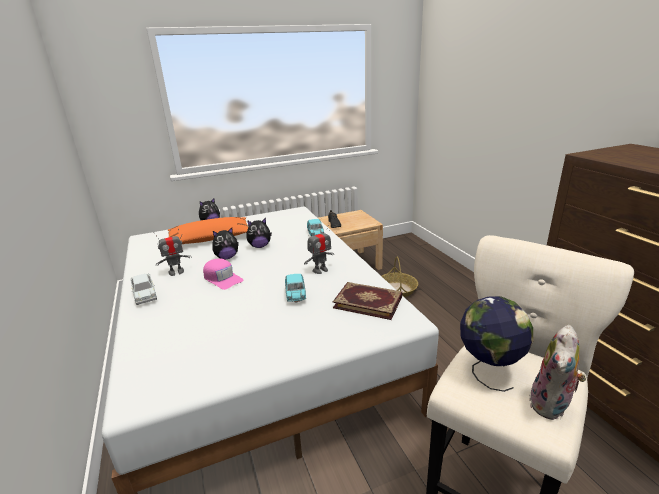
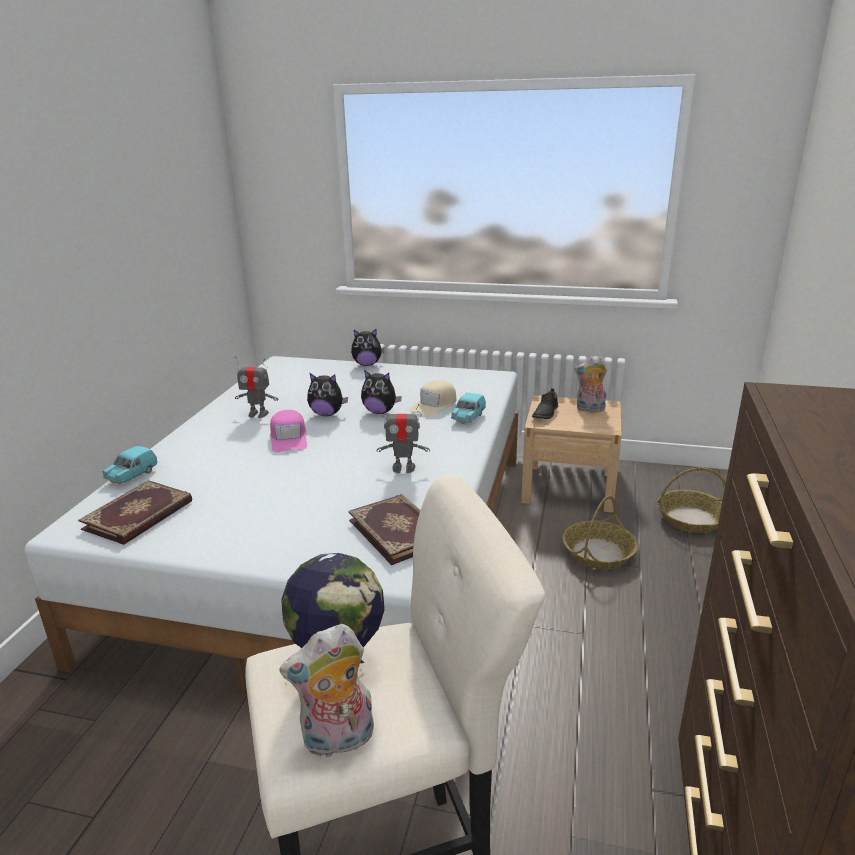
camera: 35 degrees right, 0 degrees up
white toy car [130,273,157,305] -> none
orange pillow [168,217,248,244] -> none
turquoise toy car [285,274,306,302] -> turquoise toy car moved to [103,446,158,484]
none -> book [78,480,192,545]
none -> beige cap [409,380,456,417]
none -> plush toy [574,356,607,412]
none -> basket [657,467,726,533]

